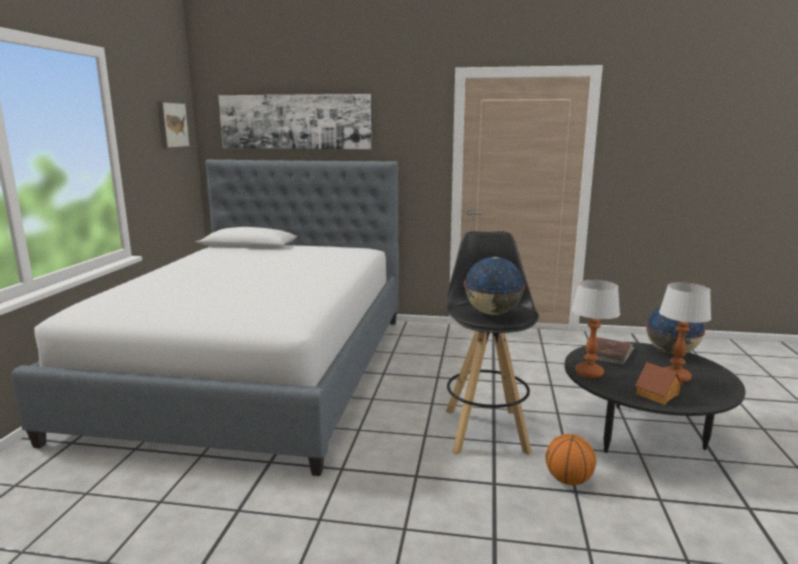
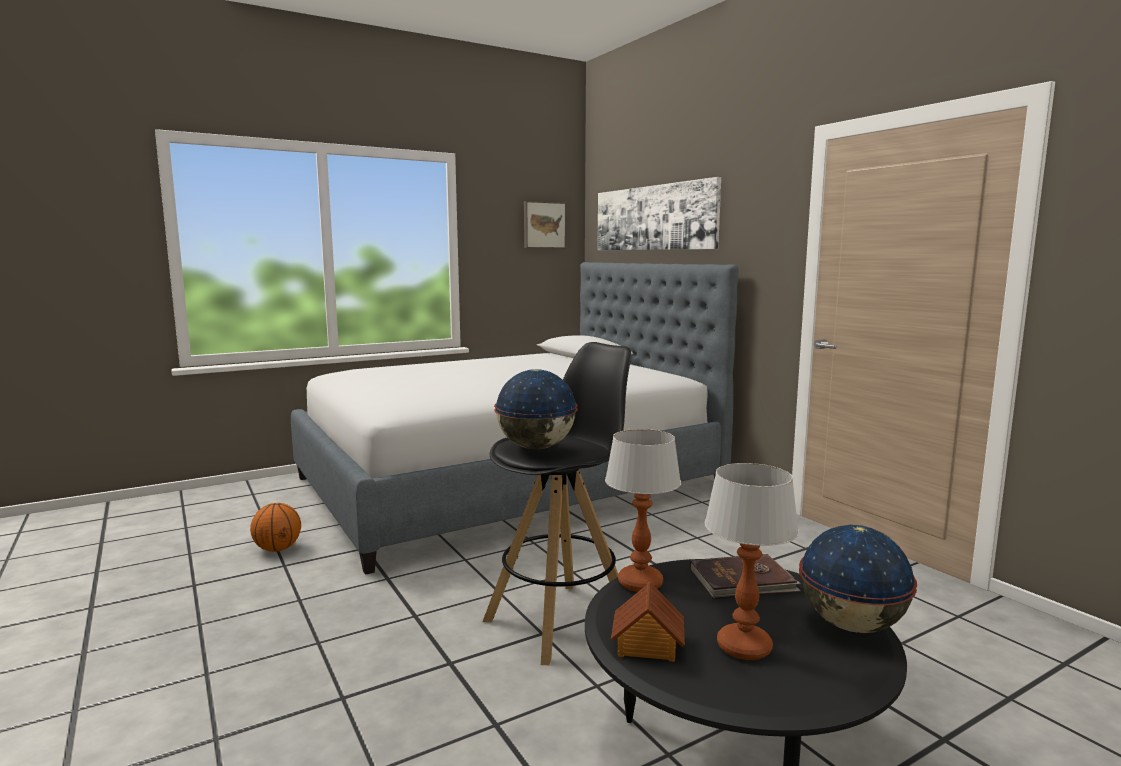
camera: 50 degrees right, 5 degrees down
basketball [546,434,596,485] -> basketball moved to [250,503,301,552]

